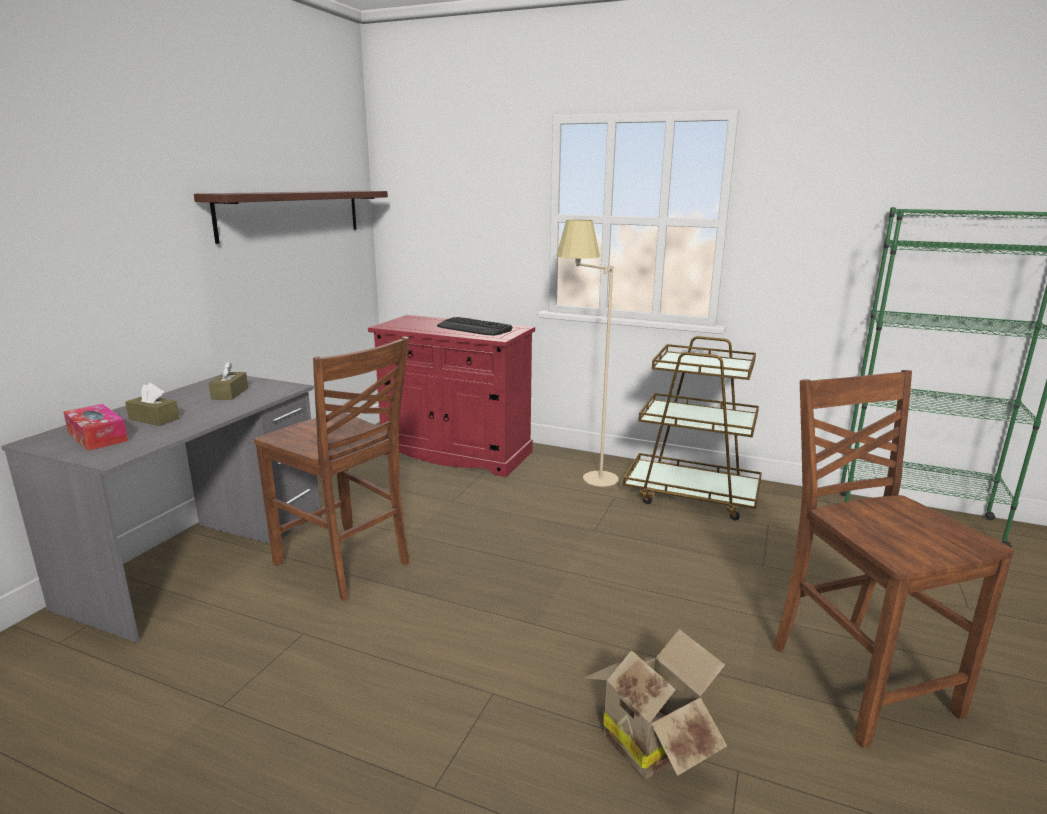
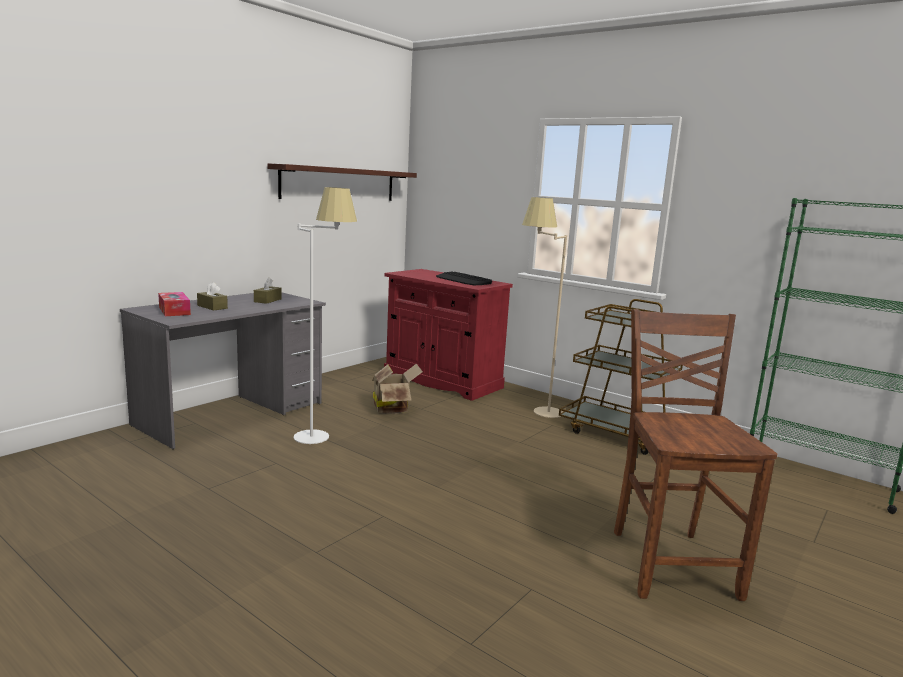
camera: 15 degrees right, 5 degrees down
brown chair [254,336,409,601] -> white floor lamp [294,187,357,444]
cardboard box [582,629,727,779] -> cardboard box moved to [372,364,423,414]

